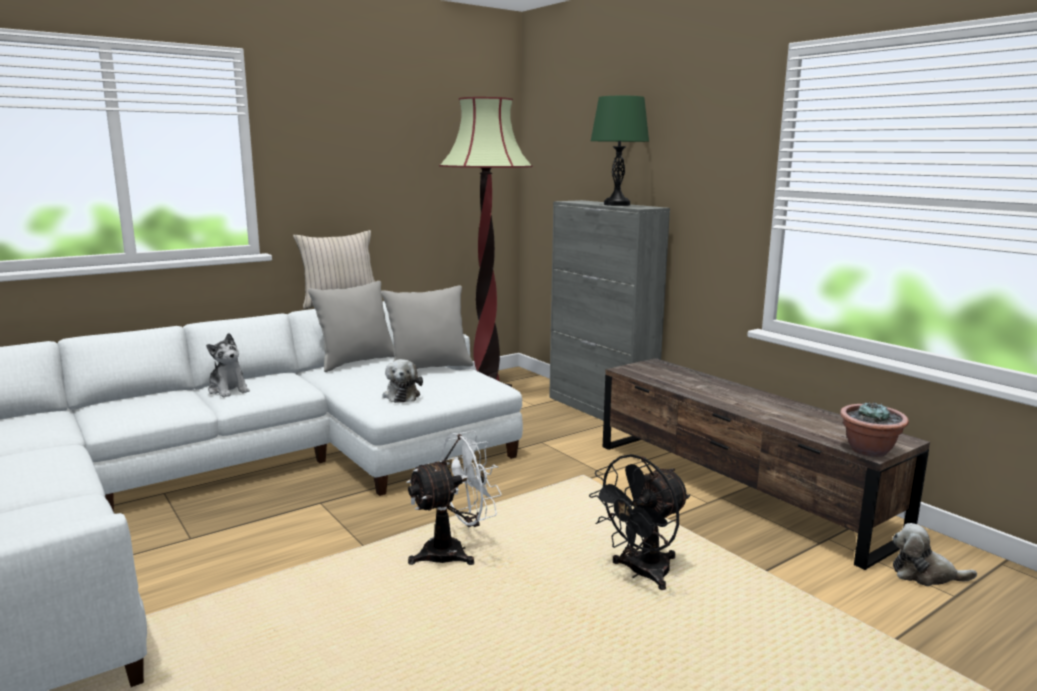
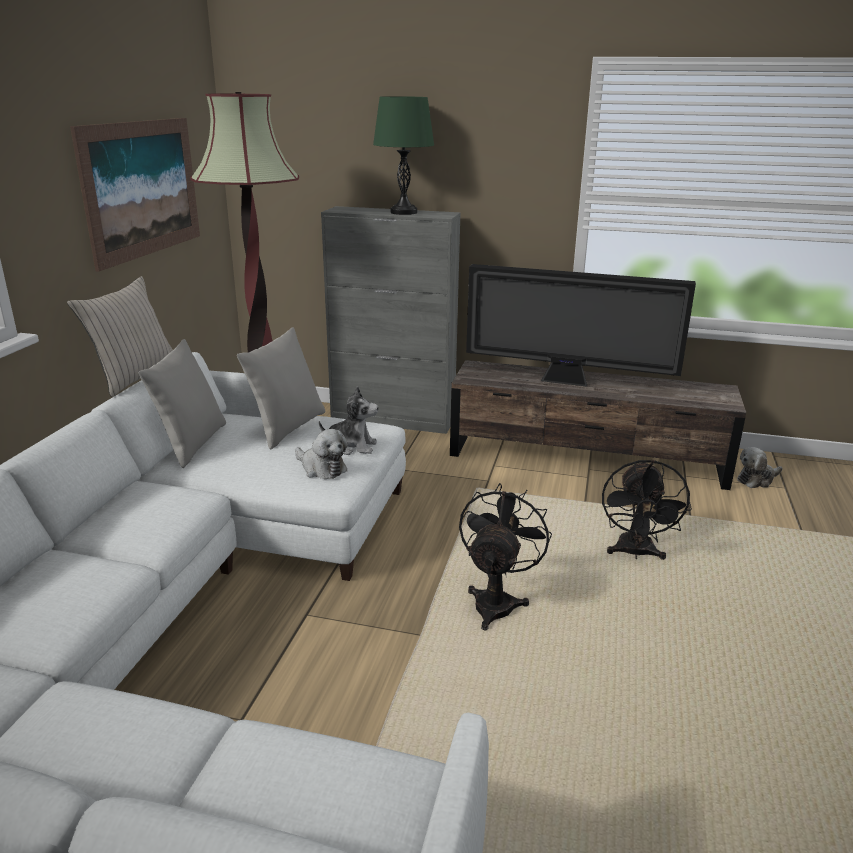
camera: 40 degrees left, 10 degrees up
plush toy [206,333,250,397] -> plush toy moved to [319,386,378,455]
white fan [406,430,502,565] -> black fan [459,483,552,631]
potted plant [840,401,909,457] -> none
none -> picture [70,118,200,272]
none -> television [466,264,696,387]

